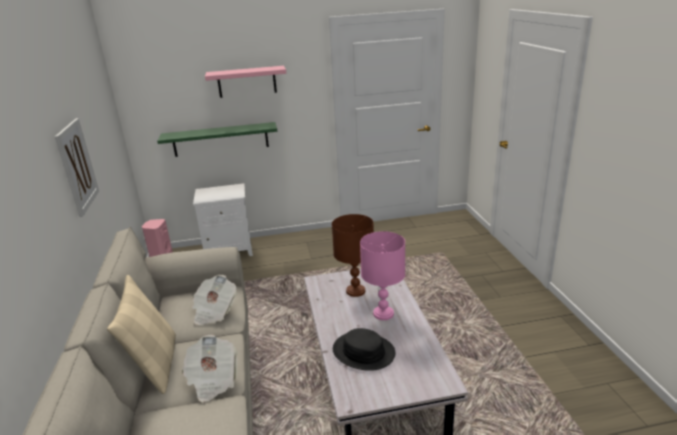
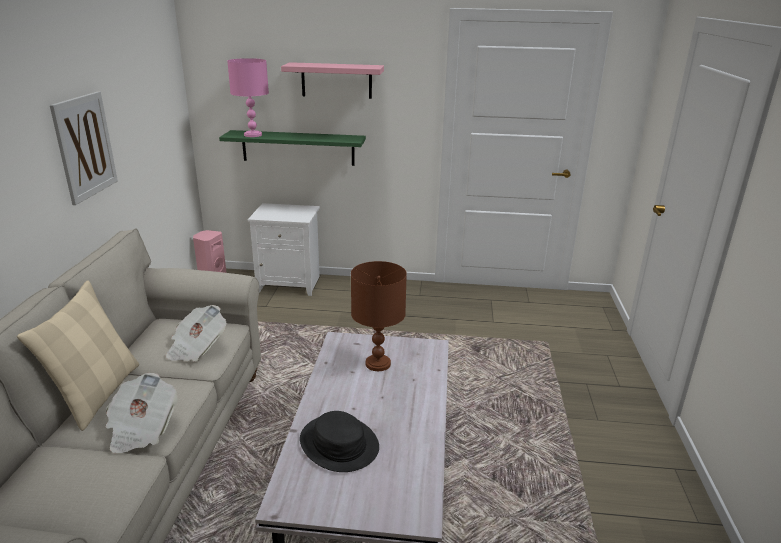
camera: 15 degrees right, 0 degrees up
pink table lamp [360,231,405,320] -> pink table lamp moved to [227,58,269,137]

